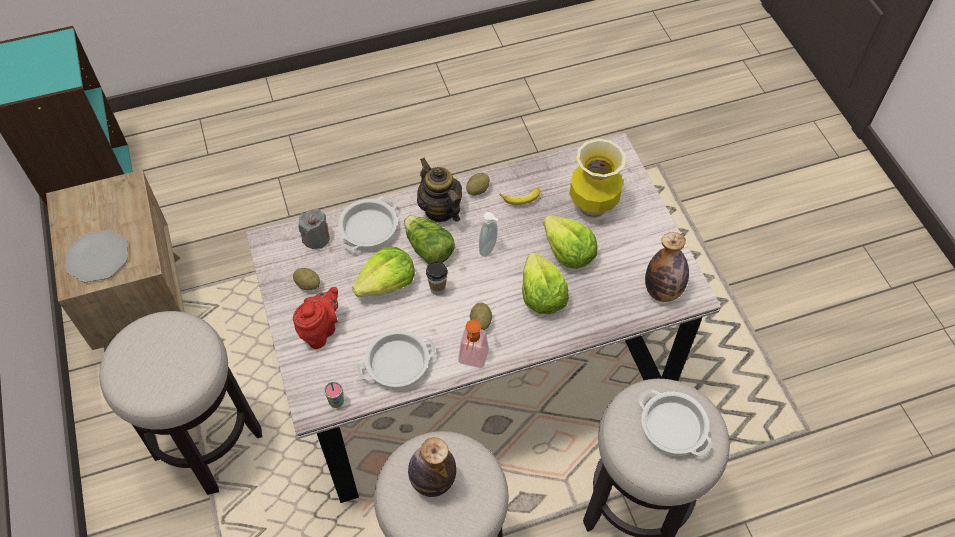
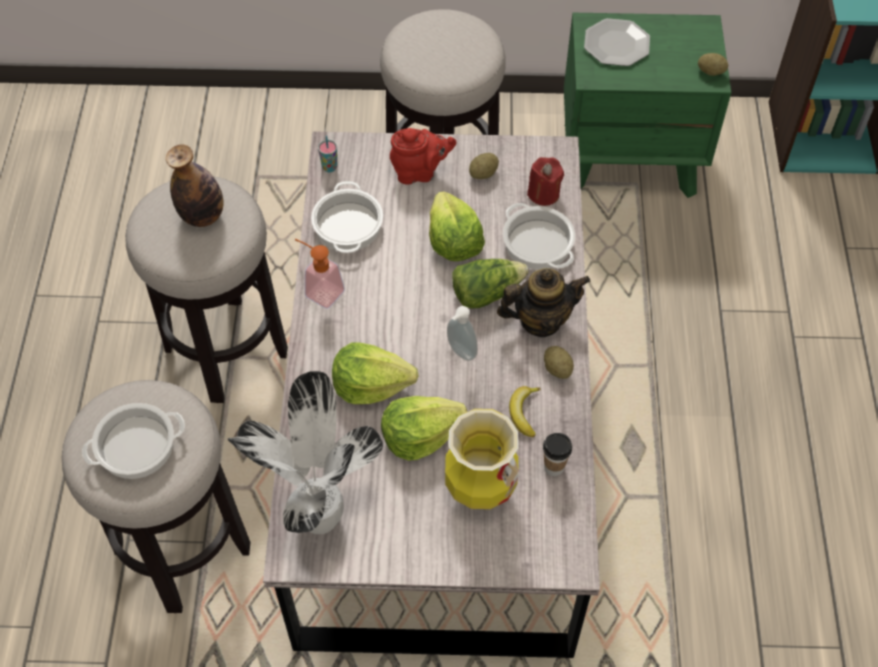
camera: 110 degrees right, 0 degrees up
brown nightstand [46,170,185,352] -> green nightstand [564,13,731,198]
red teapot [293,287,338,349] -> red teapot turned 60 degrees counterclockwise [390,128,456,185]
grey candle [298,208,330,249] -> red candle [527,157,564,206]
cup [426,261,448,295] -> cup moved to [543,433,572,476]
potato [470,302,492,330] -> potato moved to [698,53,728,76]
bottle [645,232,689,302] -> potted plant [228,371,383,534]

